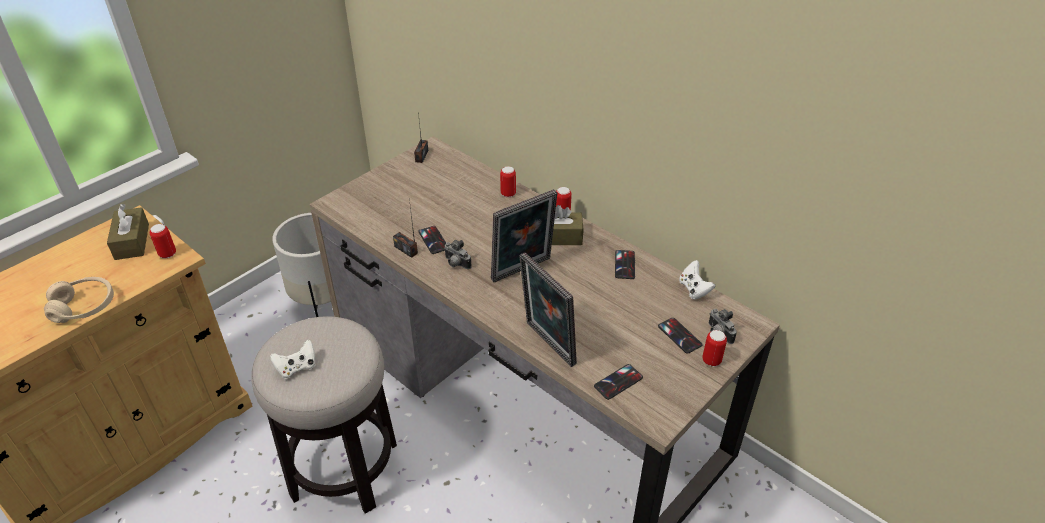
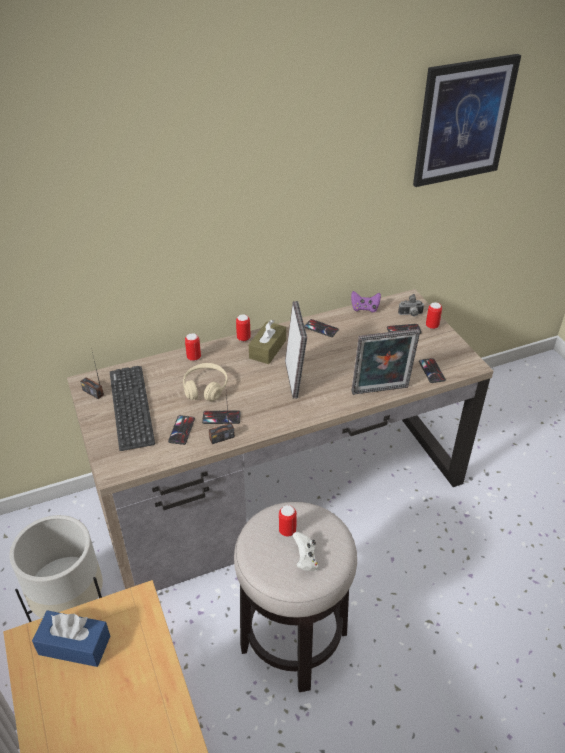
camera: 65 degrees left, 0 degrees up
beige headphones [44,277,114,323] -> beige headphones moved to [183,363,228,402]
brown tissue box [107,204,149,260] -> blue tissue box [32,610,110,667]
can [150,224,176,259] -> can moved to [279,505,297,537]
camera [445,240,472,269] -> none
white game controller [679,260,715,300] -> purple game controller [351,291,381,312]
none -> keyboard [110,366,155,451]
none -> phone [168,415,195,445]
none -> picture [413,54,521,187]

